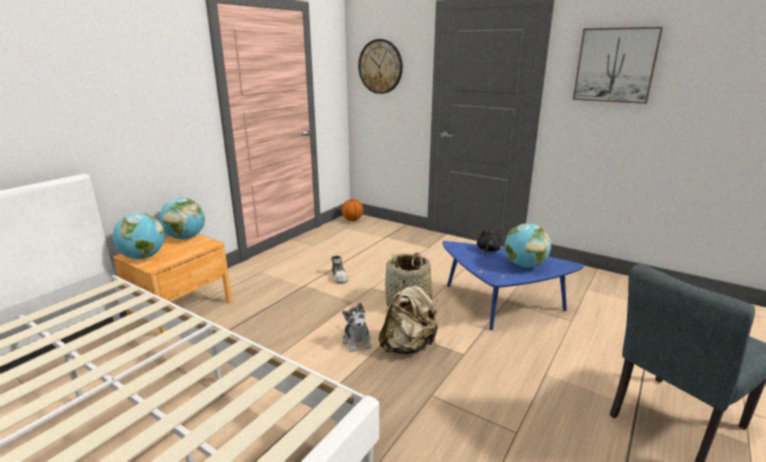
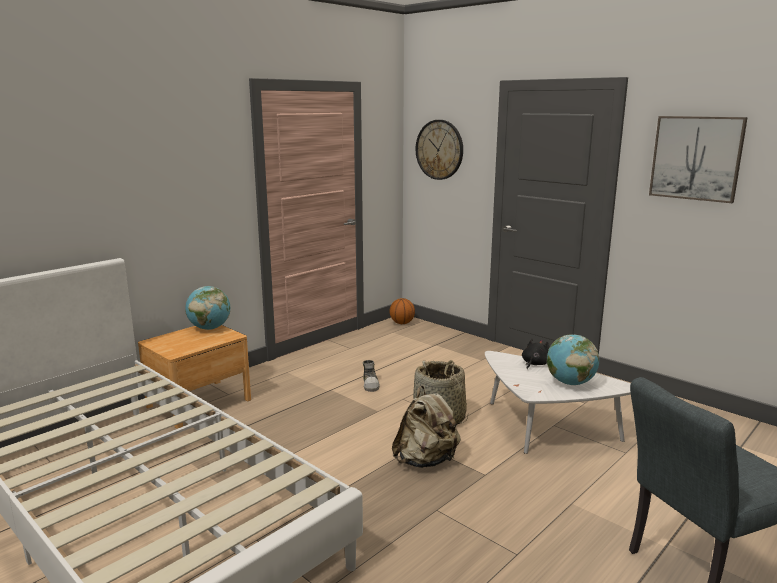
camera: 10 degrees right, 5 degrees down
globe [112,213,165,259] -> none
plush toy [342,303,371,352] -> none
blue coffee table [442,241,584,330] -> white coffee table [485,351,631,454]

